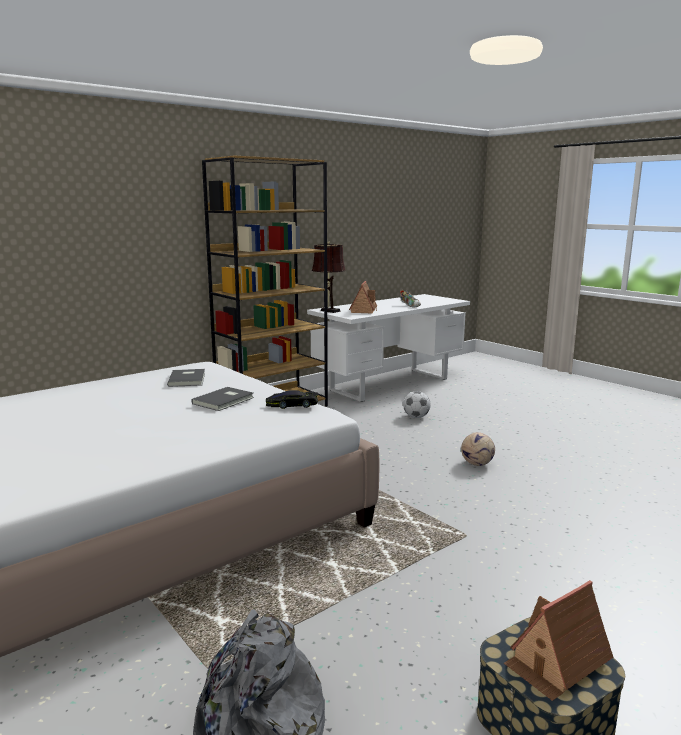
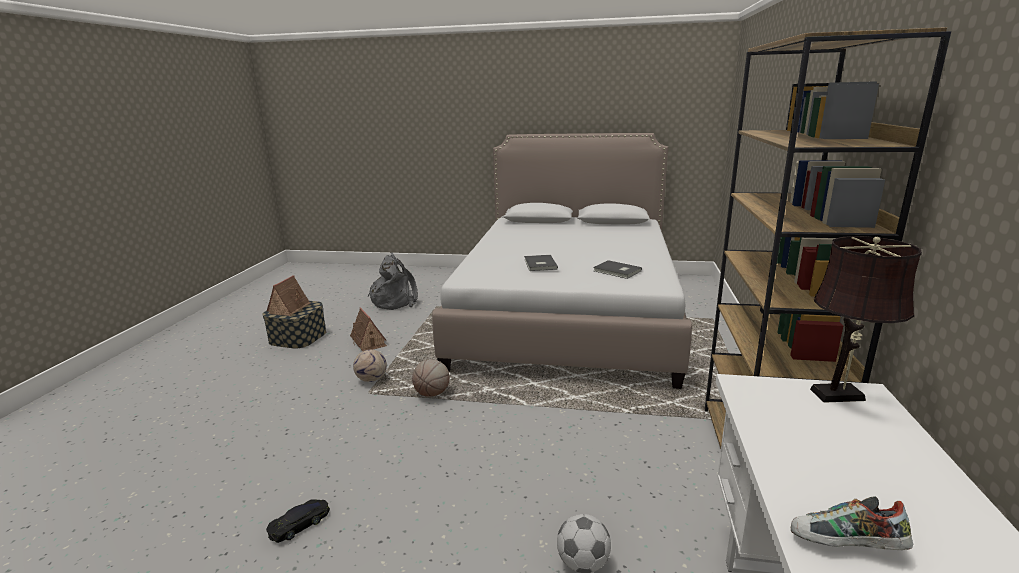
camera: 140 degrees right, 5 degrees up
black toy car [266,390,318,409] -> black toy car moved to [266,499,330,543]
toy house [349,281,377,314] -> toy house moved to [350,307,387,351]
football [461,432,495,466] -> football moved to [353,350,387,382]
none -> basketball [412,359,450,397]

